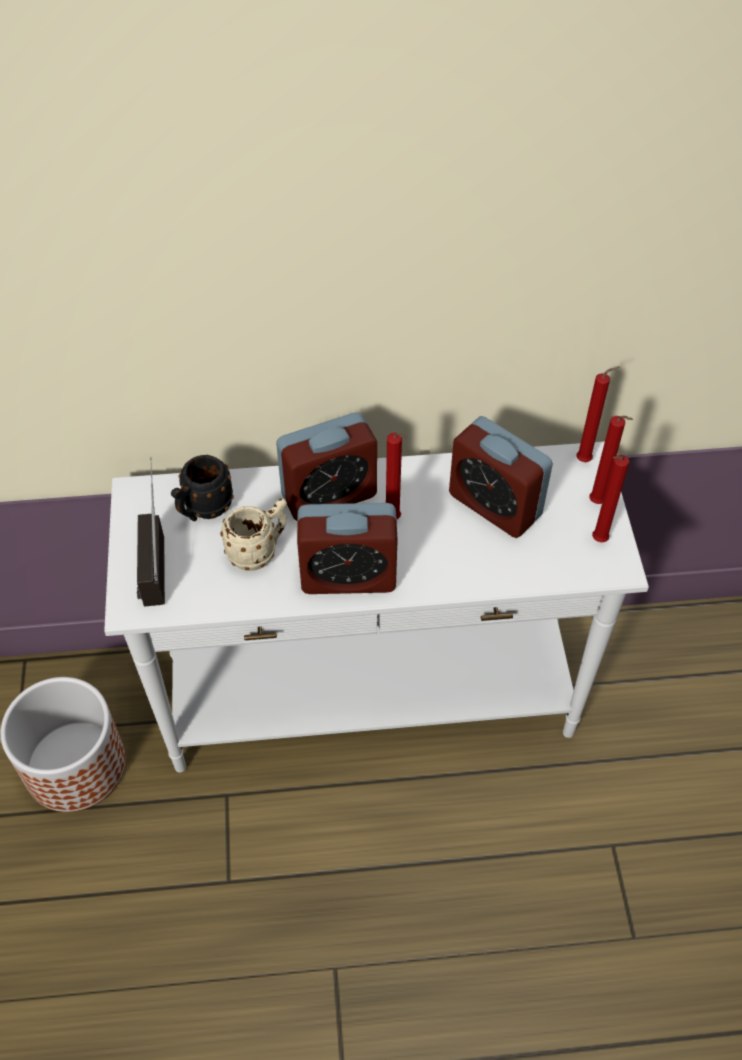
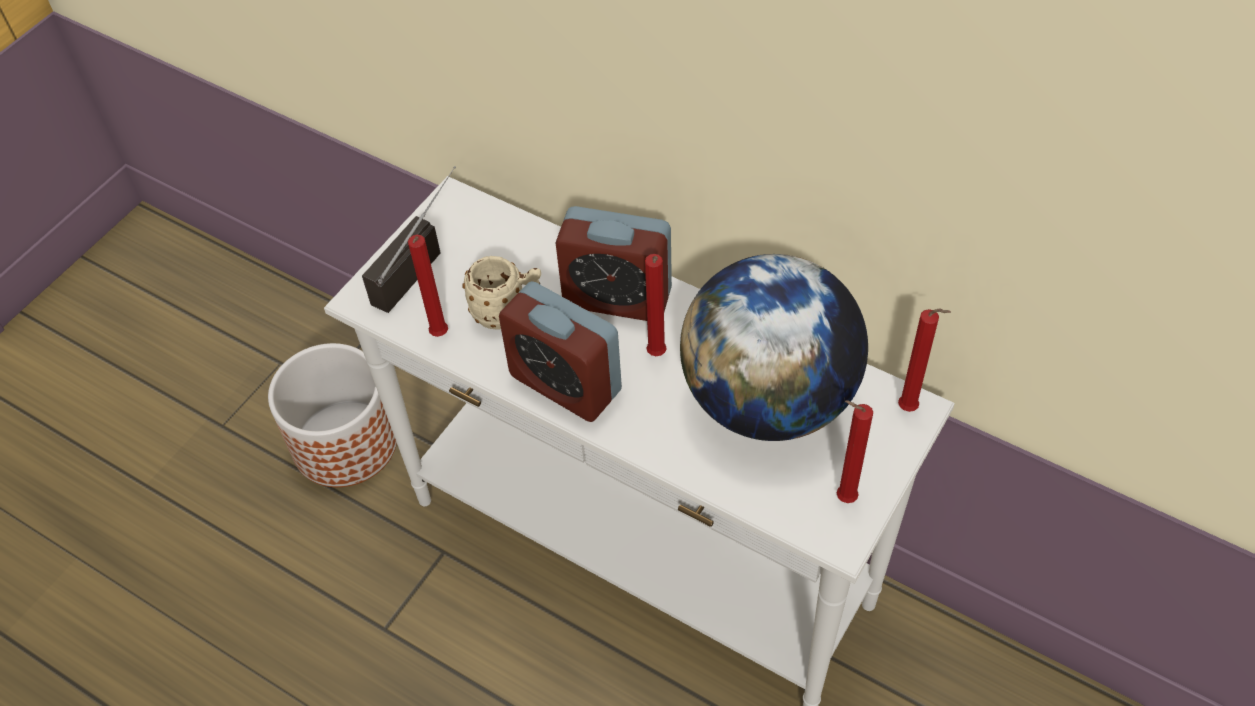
camera: 40 degrees right, 0 degrees up
black mug [171,455,234,521] -> none
alarm clock [449,416,553,538] -> globe [680,254,868,441]
red candle [590,416,633,504] -> red candle moved to [408,235,448,337]

